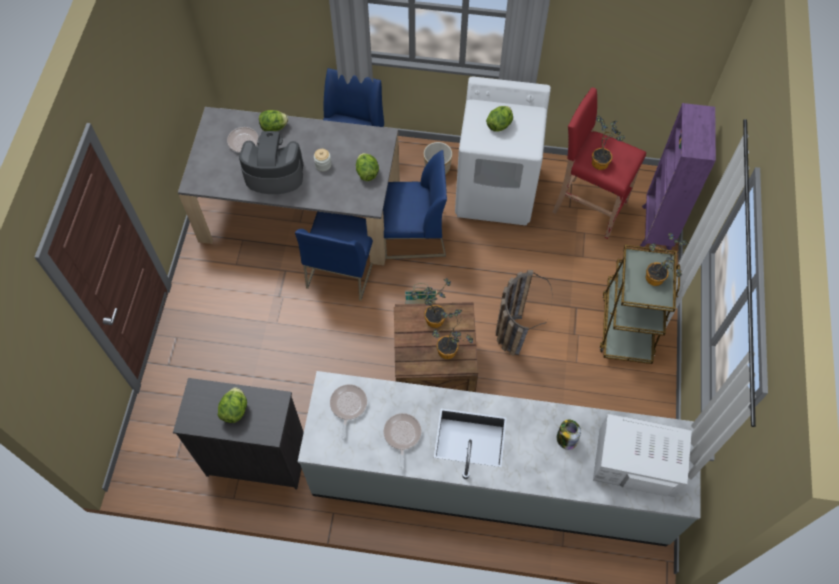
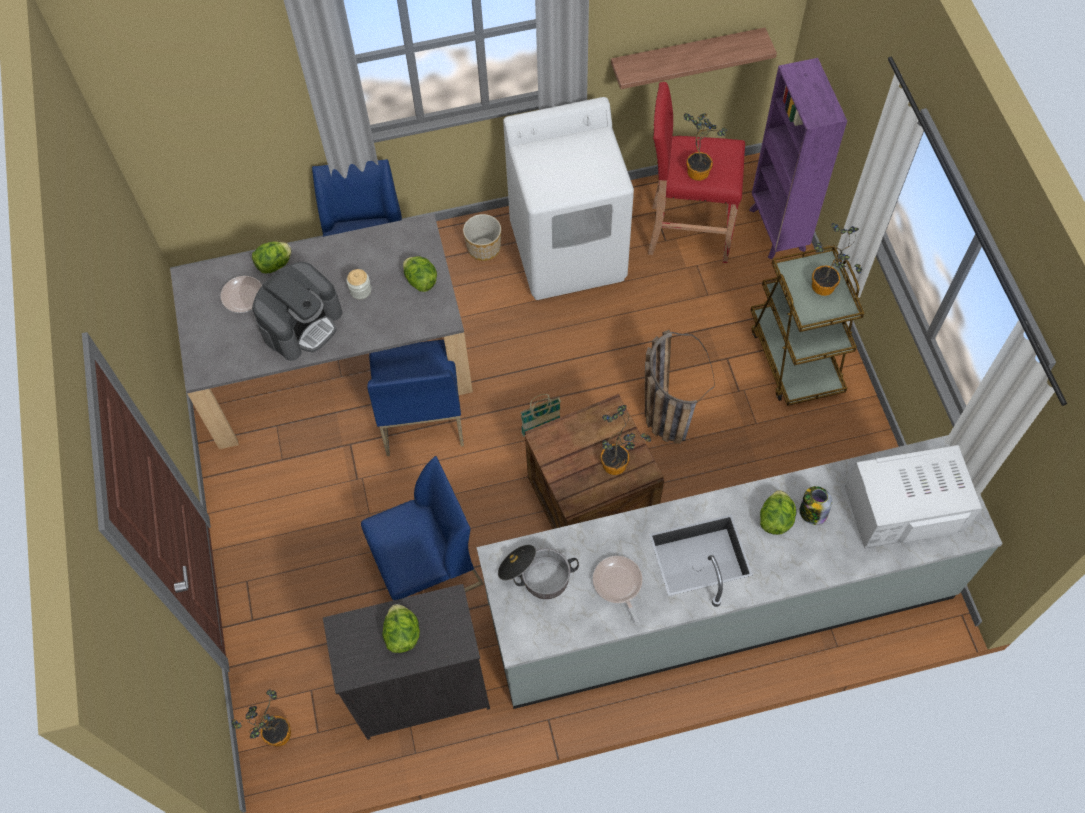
camera: 20 degrees left, 0 degrees up
coffee machine [239,131,304,194] -> coffee machine turned 150 degrees clockwise [252,262,342,361]
frying pan [330,384,367,439] -> cooking pot [498,545,579,599]
blue chair [383,150,447,259] -> blue chair moved to [361,456,483,601]
potted plant [411,278,451,328] -> potted plant moved to [231,689,291,747]
lettuce [486,106,513,132] -> lettuce moved to [760,490,796,535]
none -> shelf [611,28,777,89]

